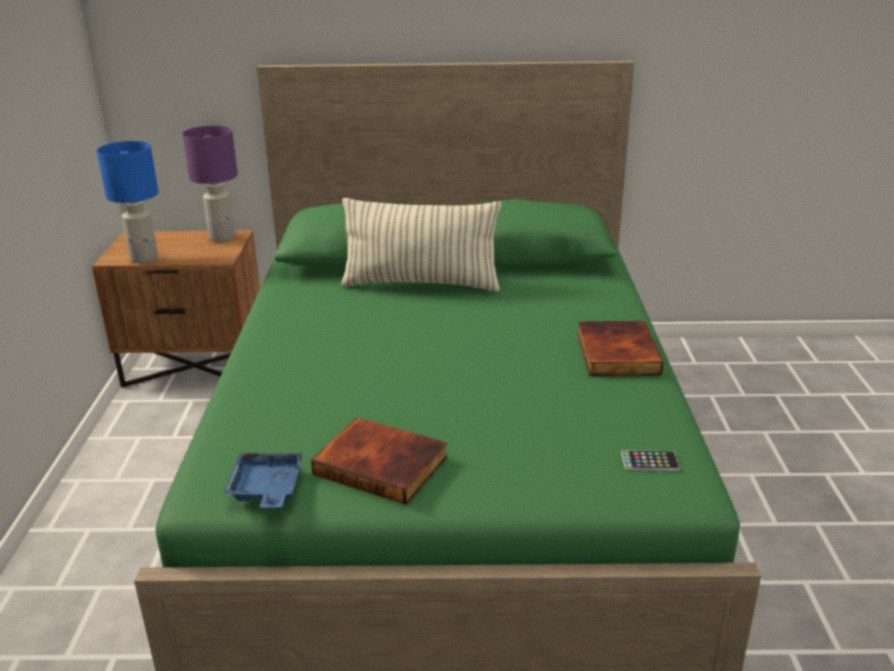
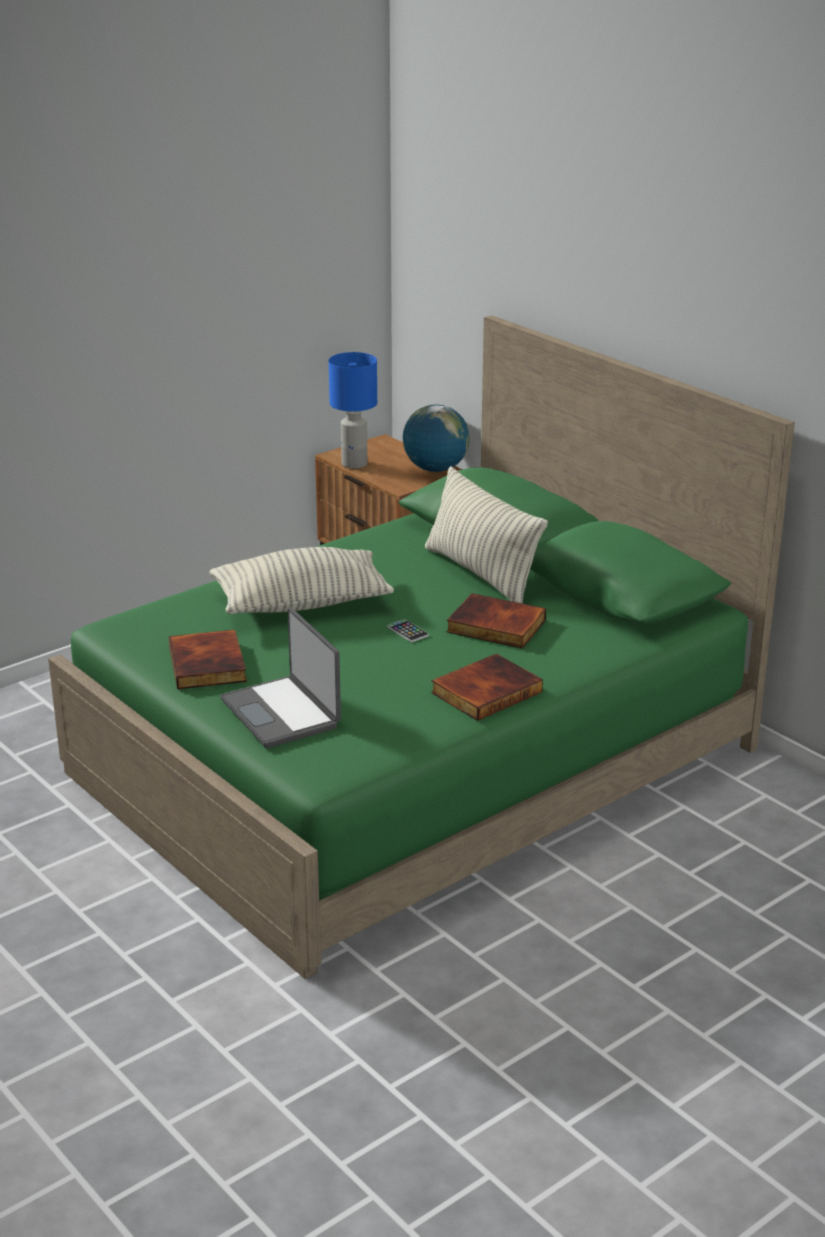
camera: 50 degrees right, 0 degrees up
purple table lamp [182,126,238,242] -> globe [403,404,470,472]
blue tray [223,449,303,508] -> none
phone [621,450,680,471] -> phone moved to [387,619,429,642]
none -> pillow [209,547,394,614]
none -> laptop [220,608,341,748]
none -> book [447,593,546,649]

